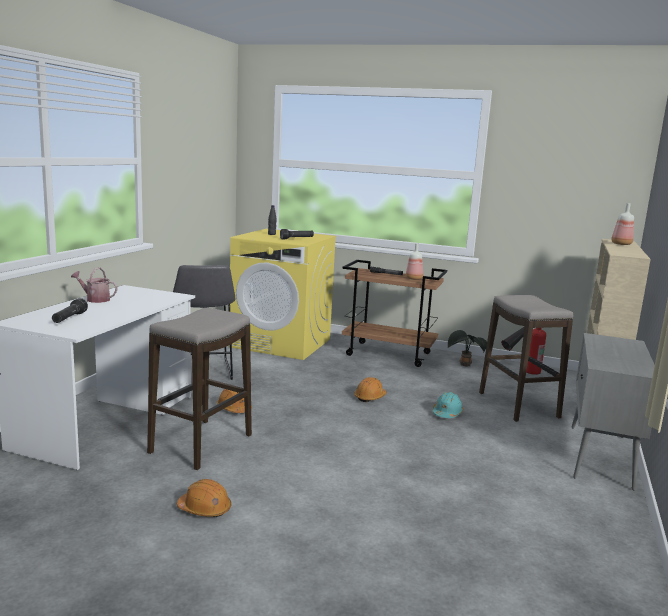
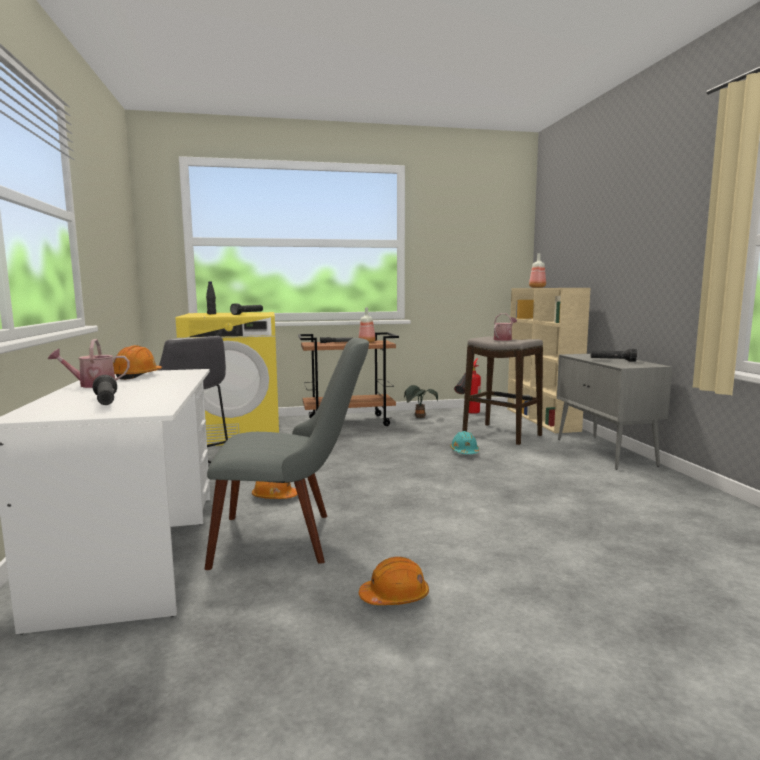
camera: 30 degrees left, 5 degrees down
stool [147,308,252,470] -> grey chair [205,338,369,570]
orange hard hat [354,377,387,402] -> orange hard hat moved to [113,345,162,380]
none -> watering can [494,313,517,341]
none -> black flashlight [591,349,637,362]

